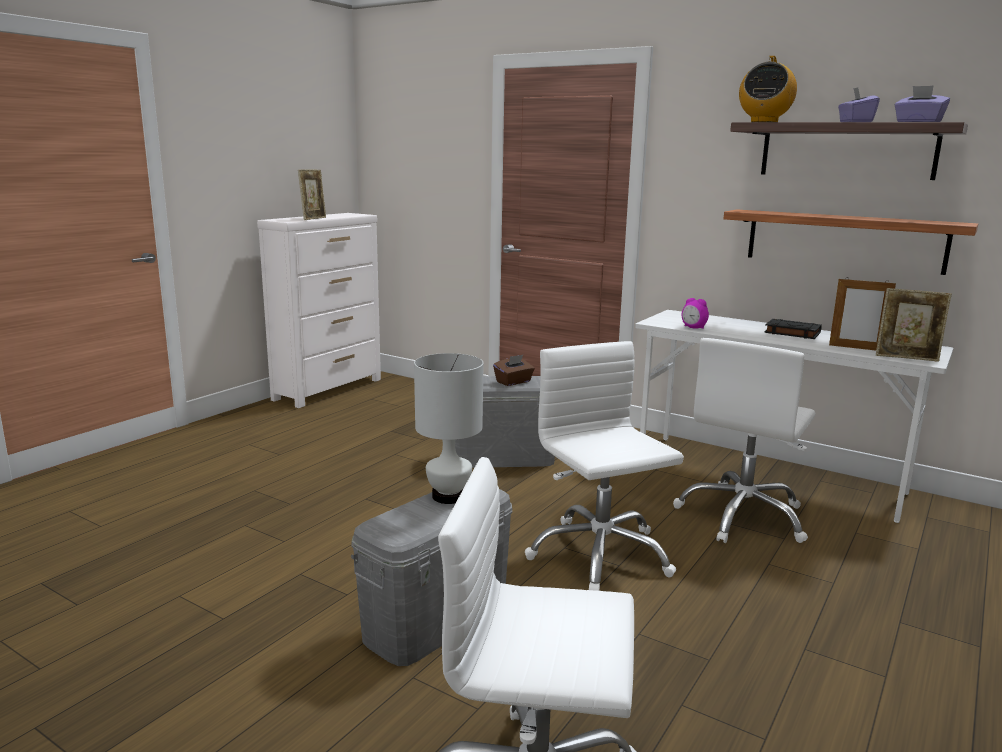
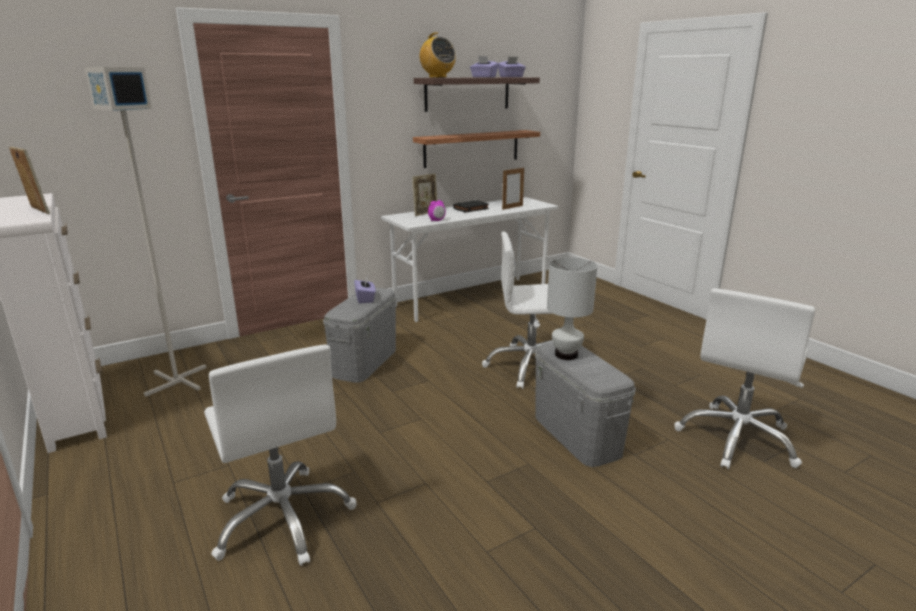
camera: 65 degrees left, 5 degrees up
brown tissue box [493,354,535,386] -> purple tissue box [354,278,376,303]
white office chair [673,338,816,543] -> white office chair moved to [204,344,357,566]
picture frame [876,288,952,362] -> picture frame moved to [412,173,437,216]
none -> grey floor lamp [85,67,207,396]

